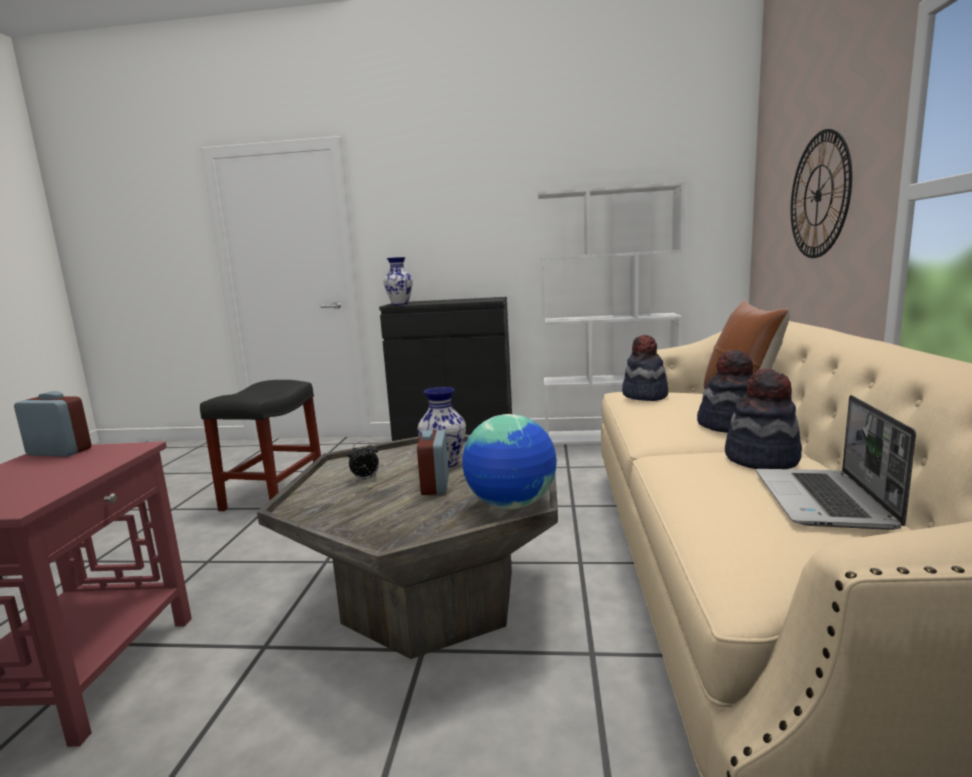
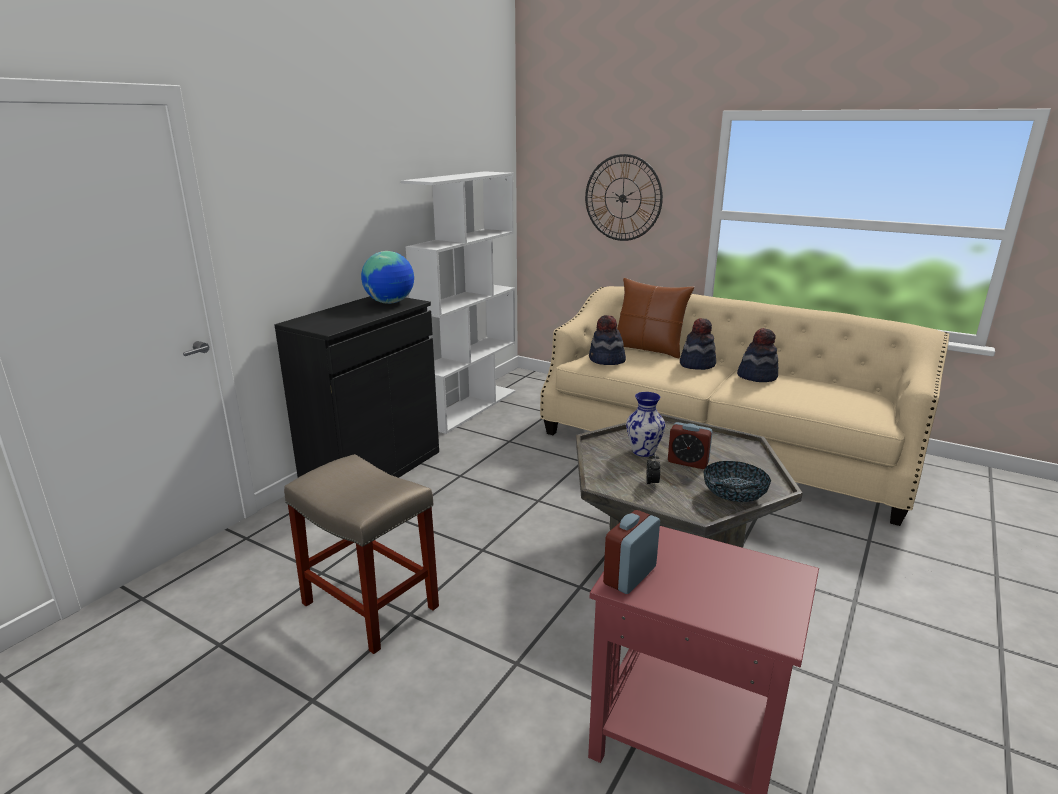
camera: 65 degrees left, 10 degrees up
black stool [200,380,321,511] -> beige stool [284,454,439,654]
vase [383,257,413,305] -> none
globe [462,414,557,509] -> globe moved to [361,251,414,304]
laptop [756,395,916,530] -> none
none -> bowl [704,461,771,502]

